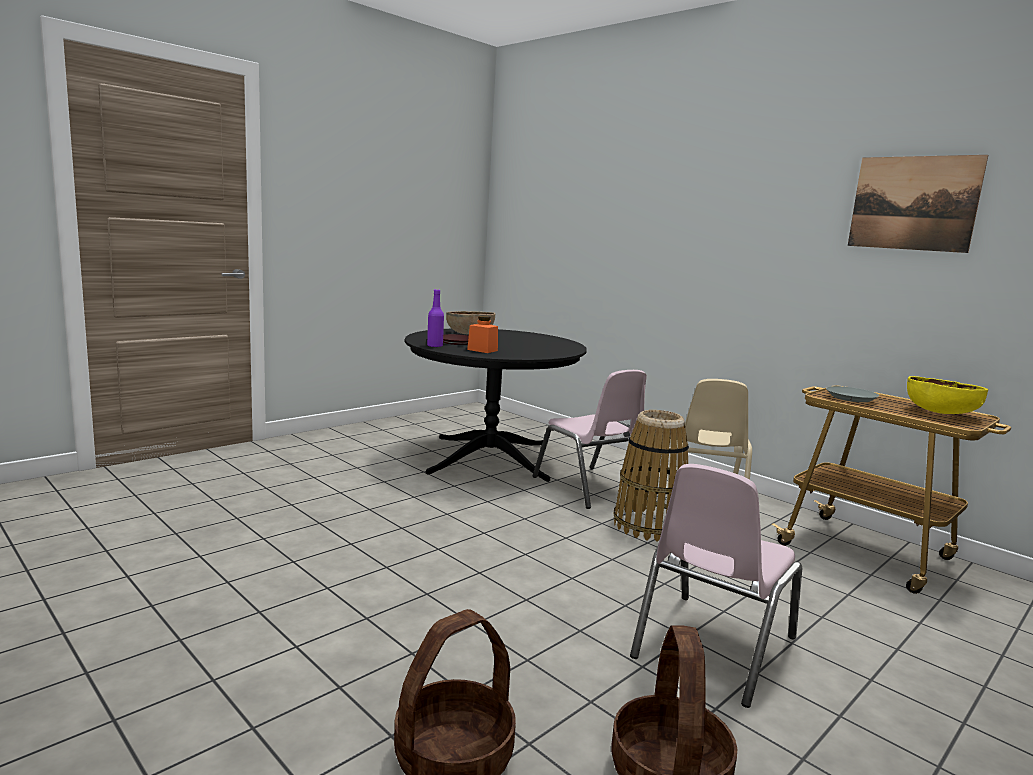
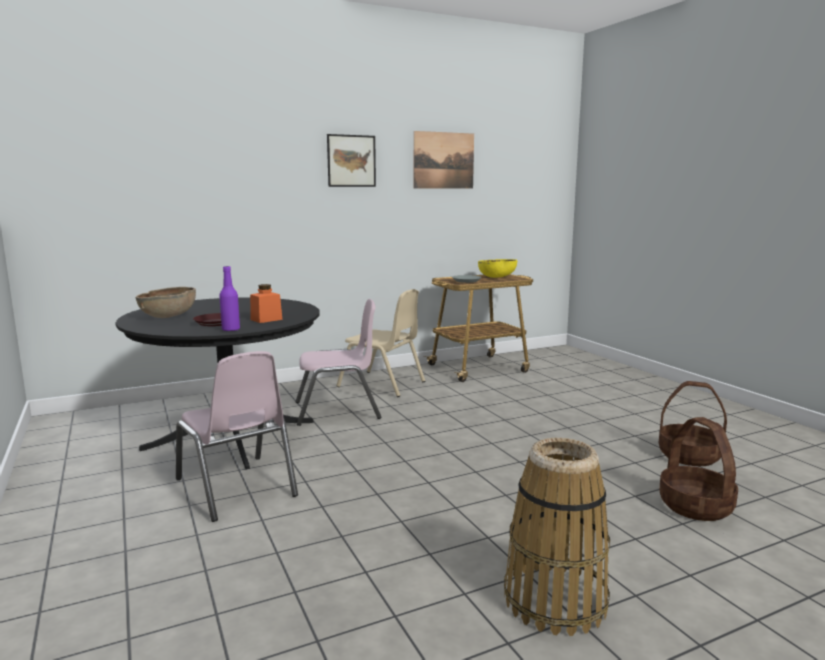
camera: 70 degrees left, 0 degrees up
basket [613,410,689,541] -> basket moved to [504,438,610,636]
pink chair [630,464,802,708] -> pink chair moved to [176,351,298,522]
none -> picture [327,134,376,187]

